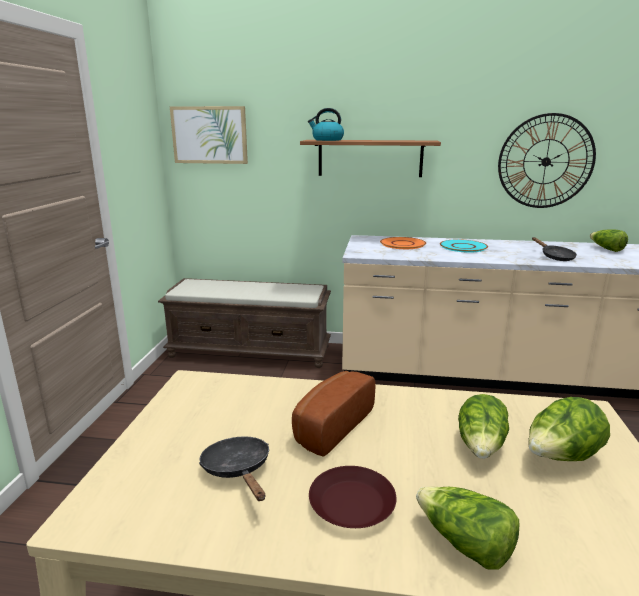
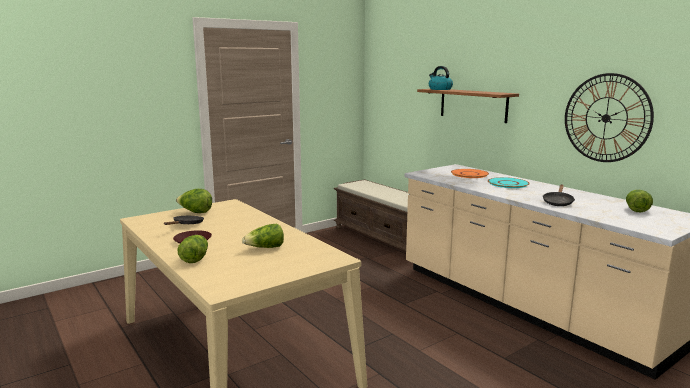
camera: 45 degrees right, 5 degrees down
picture [170,106,248,164] -> none
bread [292,371,375,457] -> none
lettuce [528,397,610,461] -> lettuce moved to [176,189,212,213]

